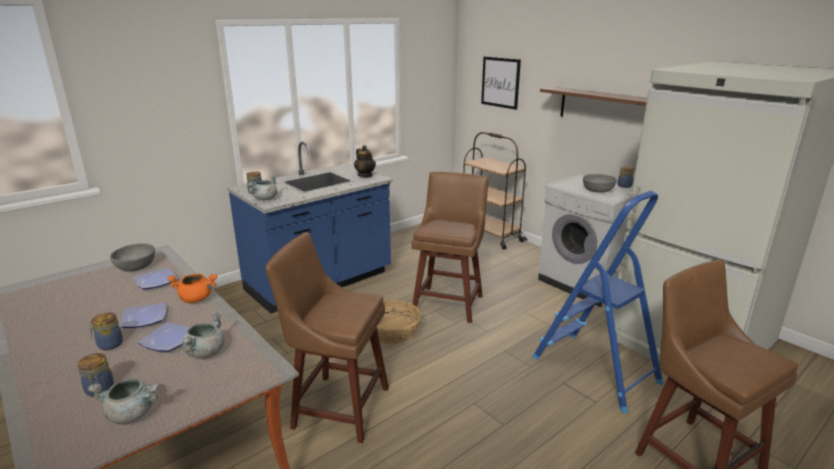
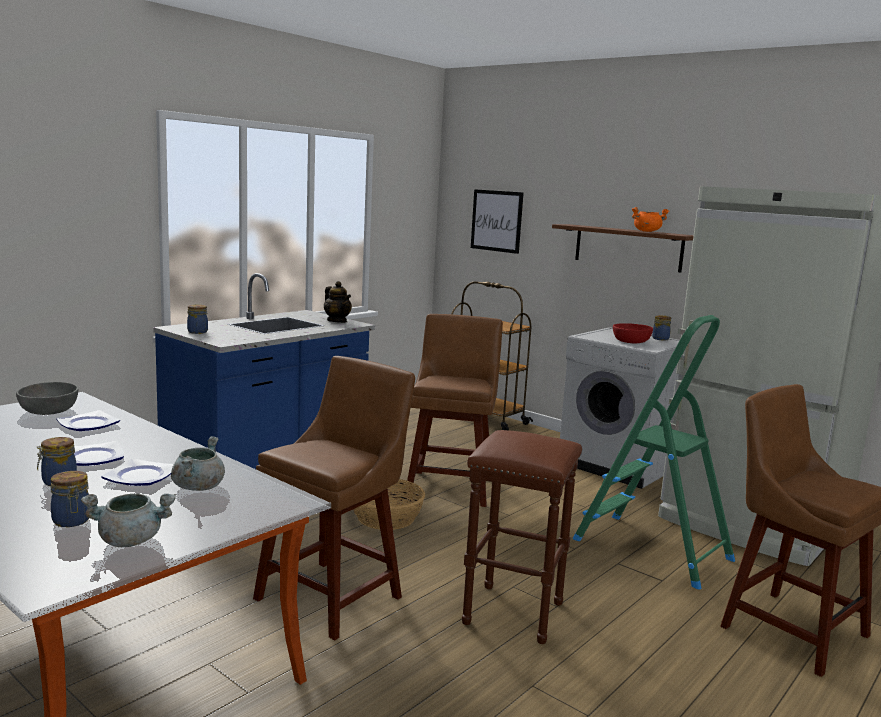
camera: 10 degrees left, 10 degrees down
orange cooking pot [167,274,218,303] -> orange cooking pot moved to [632,207,669,232]
grey cooking pot [247,175,277,200] -> none
brown chair [265,232,389,443] -> brown chair turned 120 degrees clockwise [253,356,415,640]
blue step ladder [532,191,663,413] -> green step ladder [573,315,735,590]
grey bowl [583,174,617,192] -> red bowl [613,323,653,343]
none -> brown stool [462,430,582,644]

